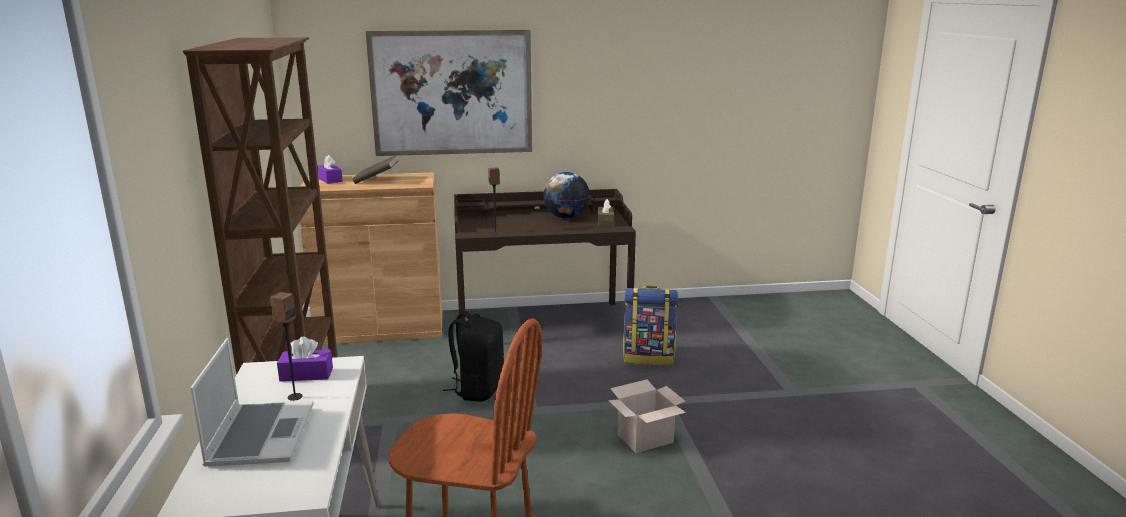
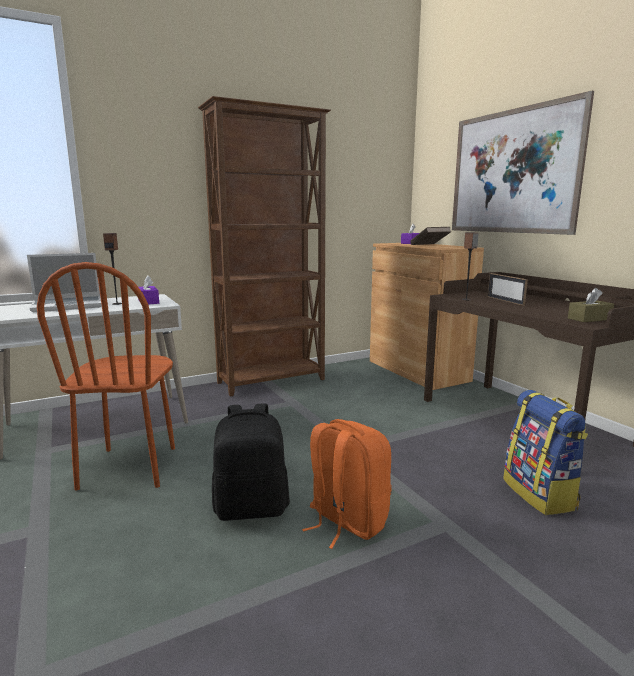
camera: 70 degrees right, 5 degrees down
black backpack [443,311,504,402] -> black backpack moved to [212,403,290,521]
globe [543,172,590,218] -> none
cardboard box [608,380,686,453] -> orange backpack [302,419,392,549]
none -> picture frame [487,273,528,306]

